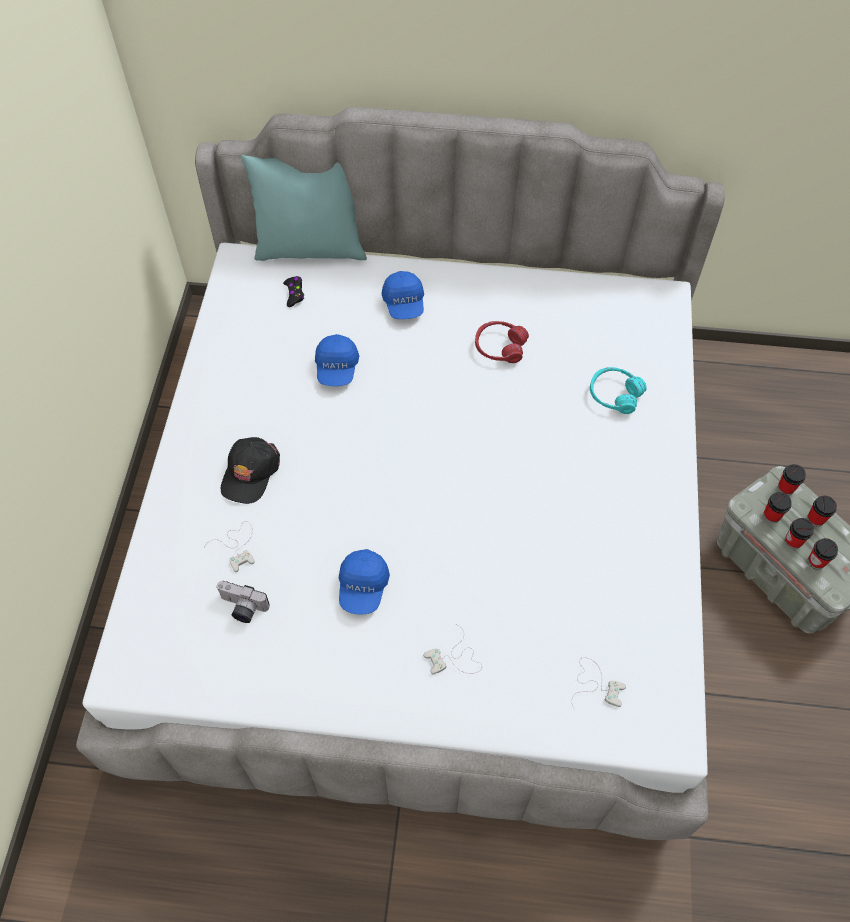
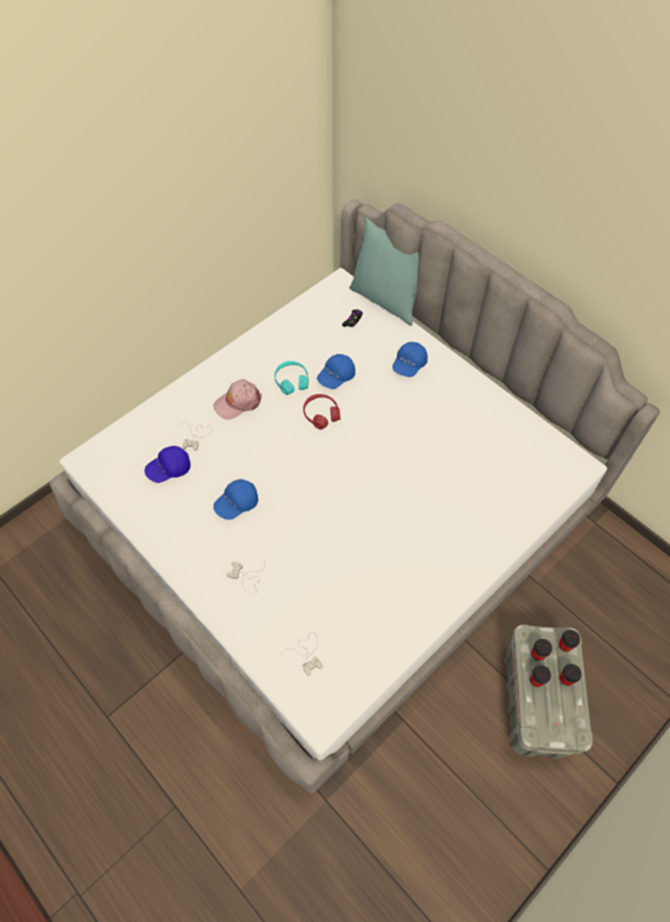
camera: 40 degrees right, 0 degrees up
camera [216,581,270,623] -> blue cap [144,446,191,483]
black cap [221,437,280,504] -> pink cap [213,379,262,420]
red headphones [475,321,529,363] -> red headphones moved to [303,394,340,430]
turquoise headphones [590,367,647,414] -> turquoise headphones moved to [274,361,309,395]
cup [808,538,838,569] -> none

